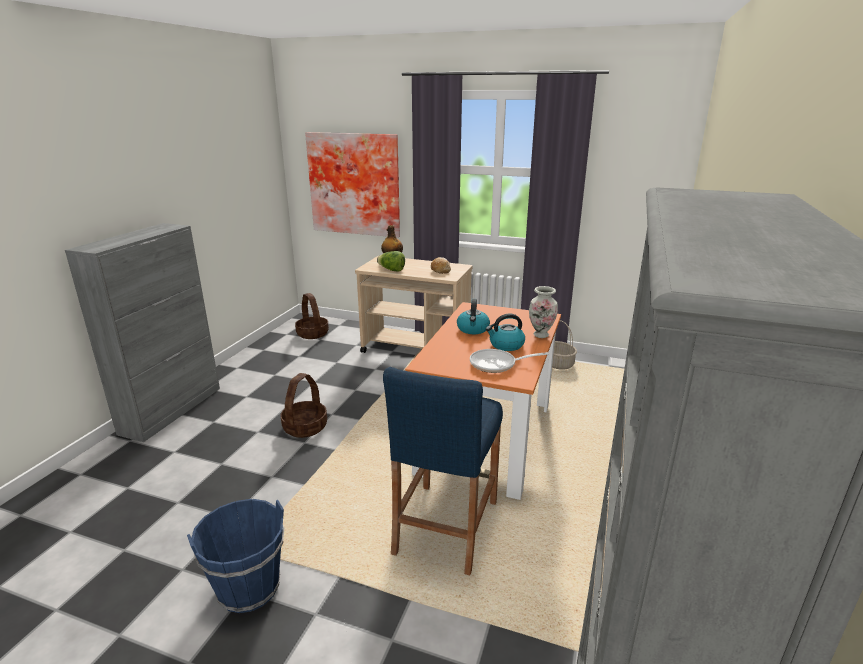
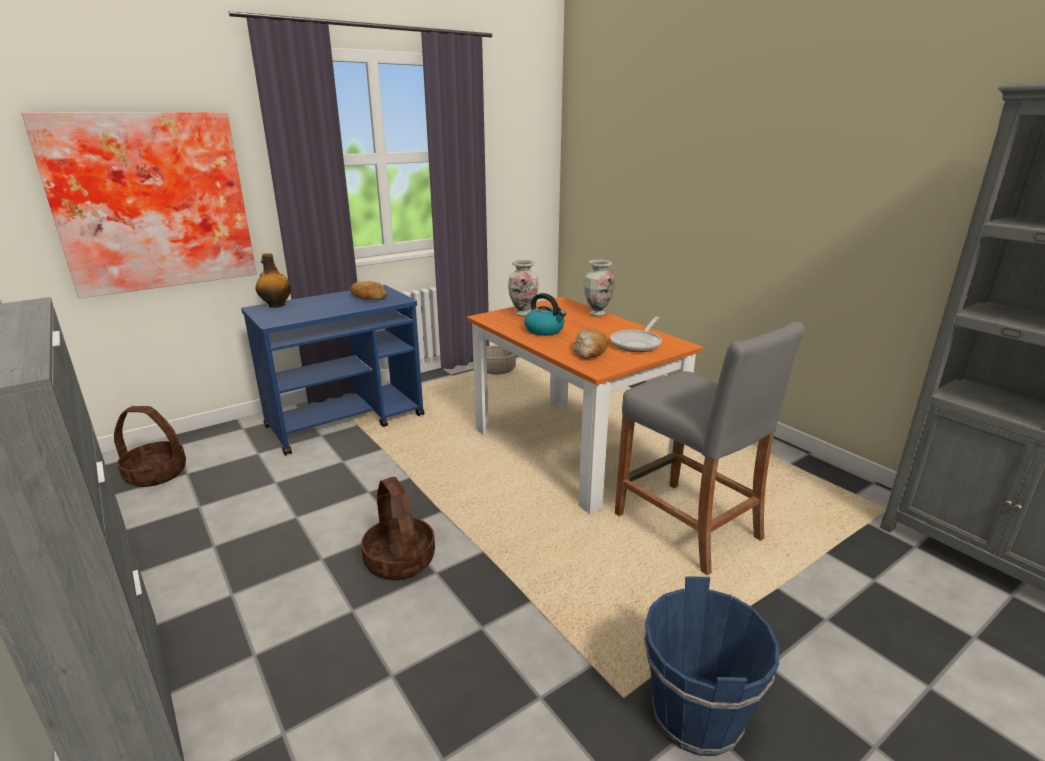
camera: 55 degrees left, 0 degrees up
beige cart [355,256,473,353] -> blue cart [241,285,425,456]
lettuce [377,251,405,272] -> none
blue stool [383,367,503,575] -> grey stool [615,322,805,576]
kettle [486,314,525,351] -> none
none -> vase [508,260,539,316]
none -> bread [573,329,608,359]

